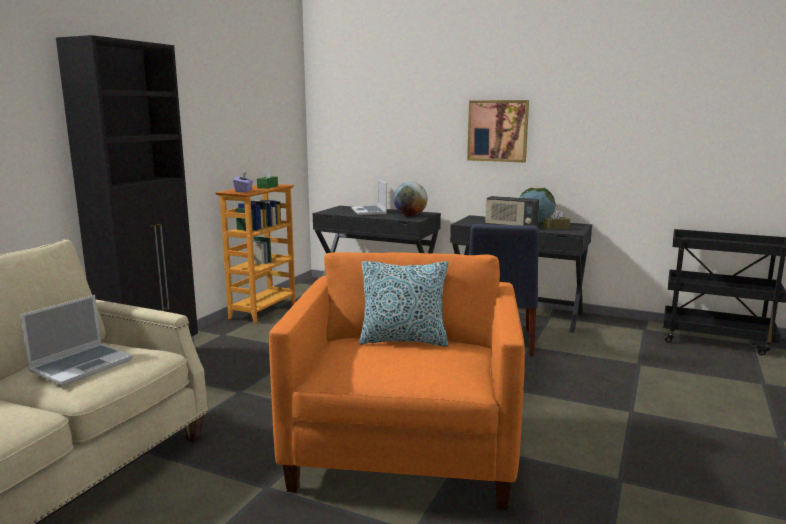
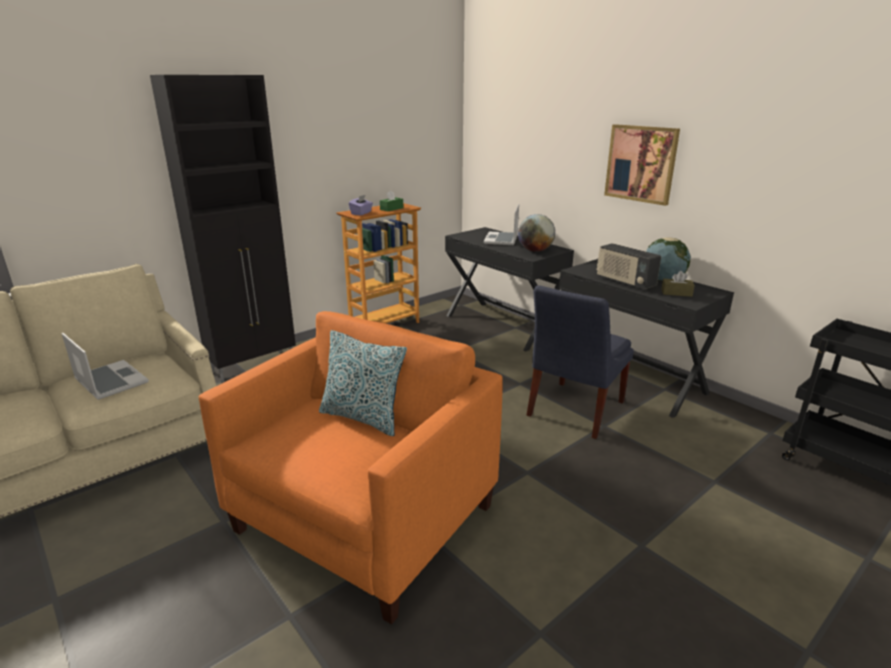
camera: 25 degrees right, 10 degrees up
laptop [20,295,133,386] -> laptop turned 105 degrees counterclockwise [62,333,149,400]

